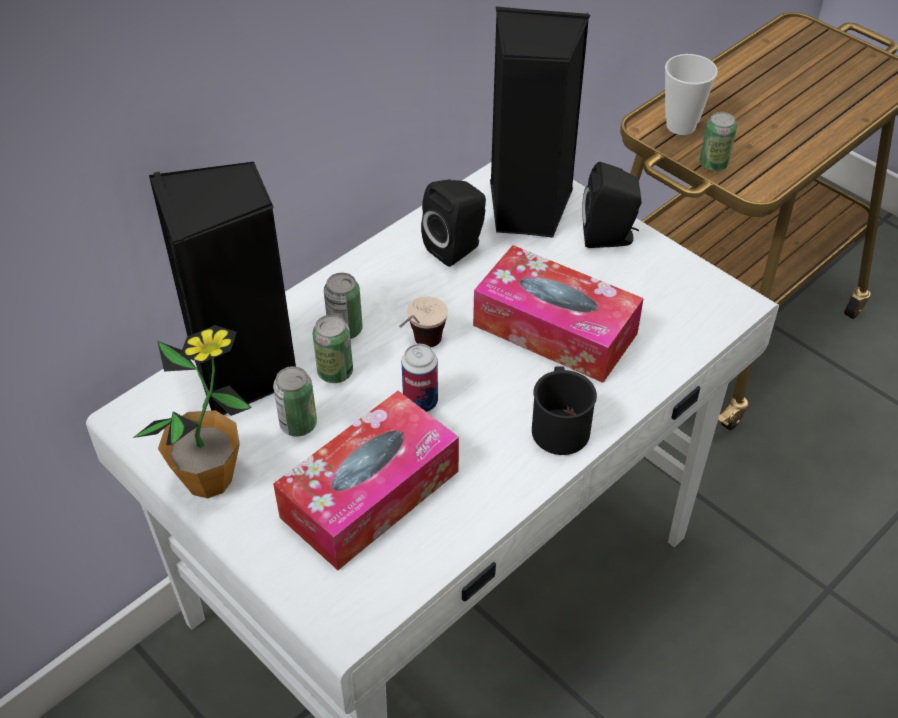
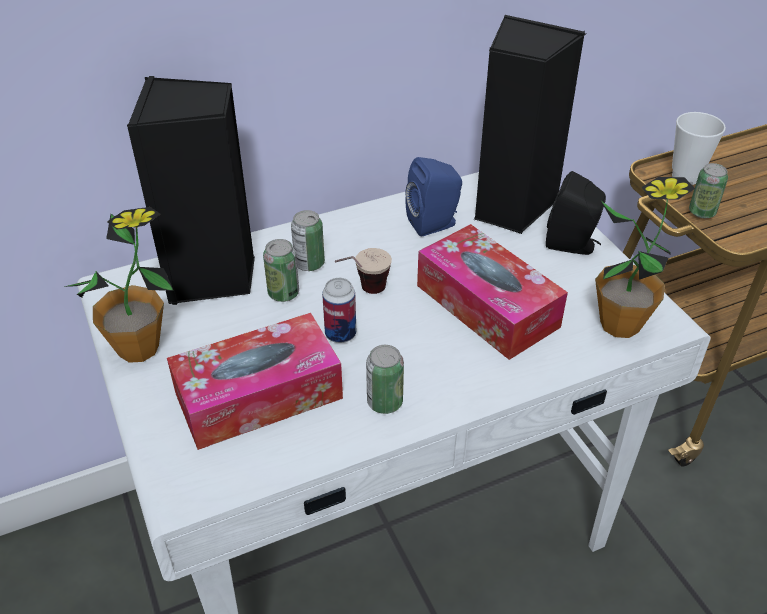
camera: 20 degrees right, 5 degrees down
can [273,366,317,437] -> can moved to [366,345,404,414]
black speaker [421,179,486,267] -> blue speaker [406,157,462,236]
black mug [532,366,597,455] -> none
none -> potted plant [595,177,695,338]

